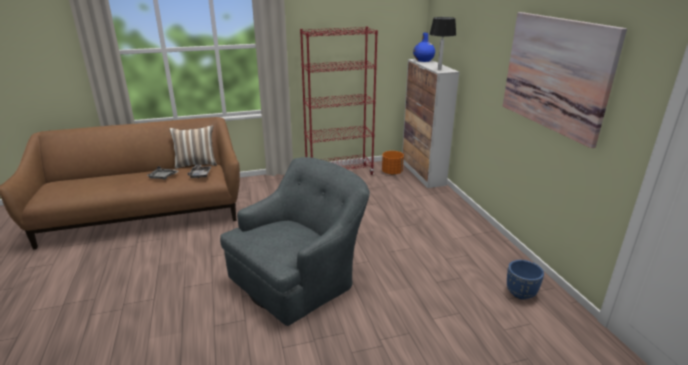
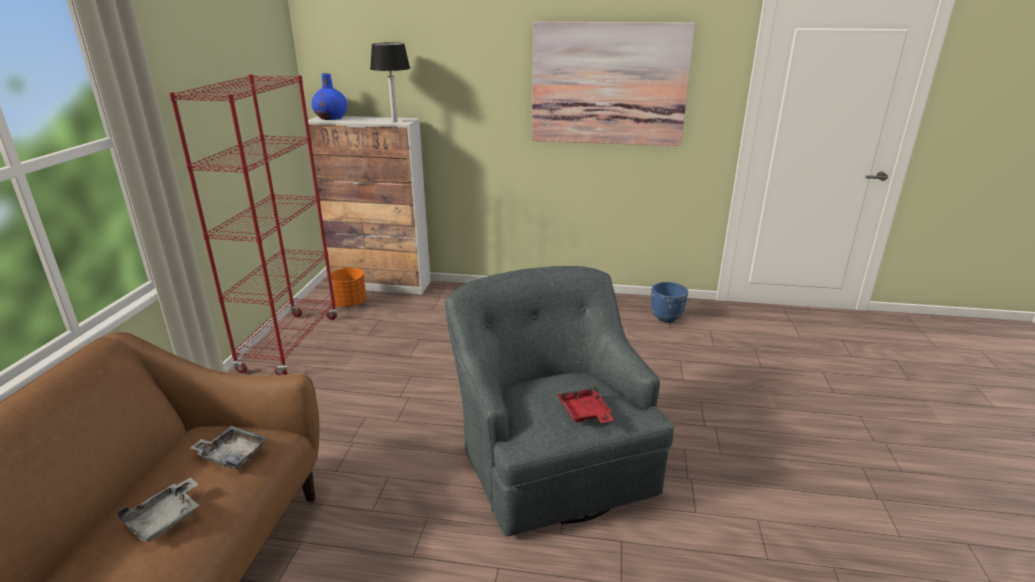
camera: 65 degrees left, 0 degrees up
pillow [169,125,217,169] -> none
none -> red tray [557,385,613,423]

